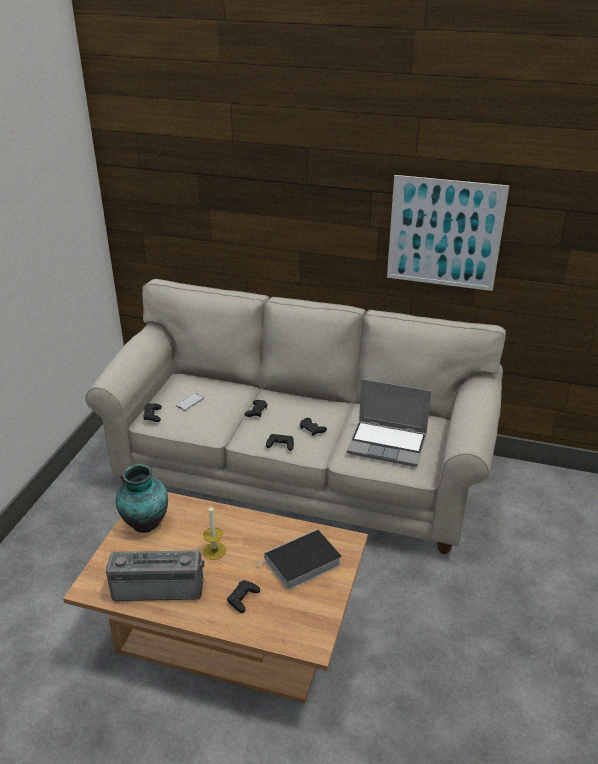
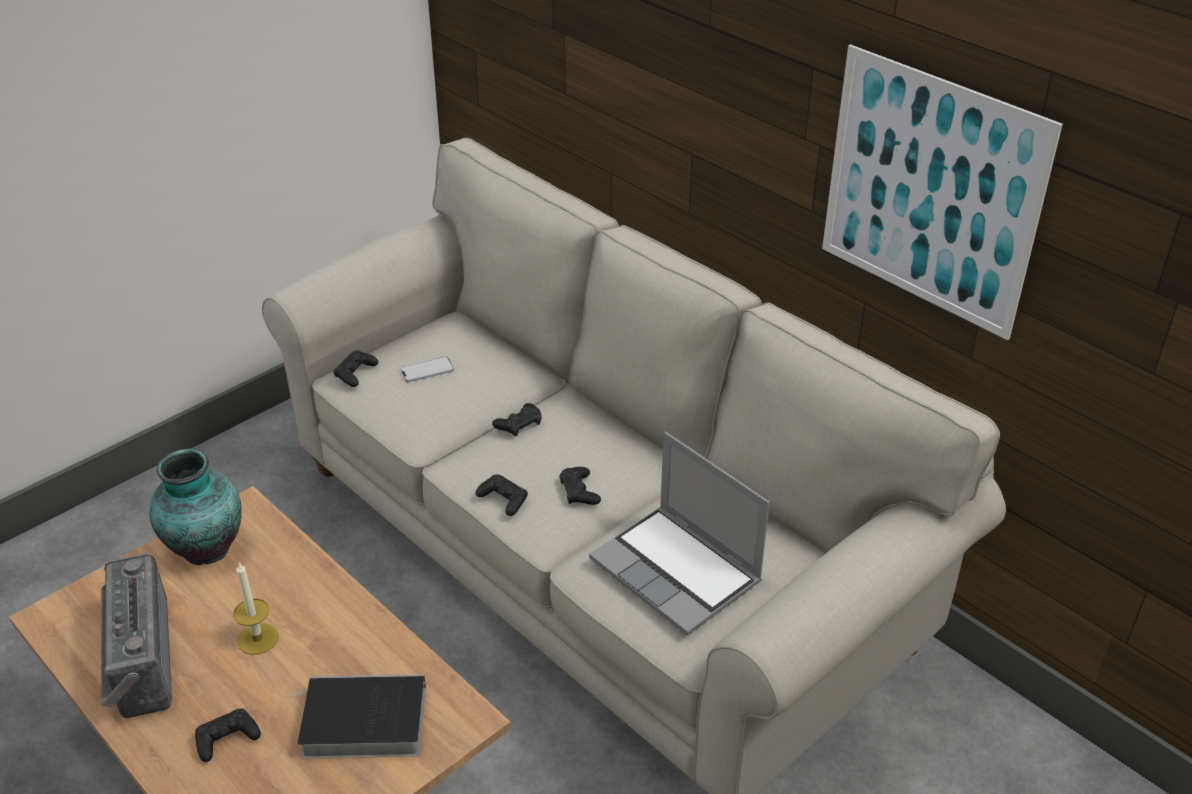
camera: 30 degrees right, 5 degrees up
radio [106,550,204,601] -> radio turned 135 degrees counterclockwise [101,553,172,718]

